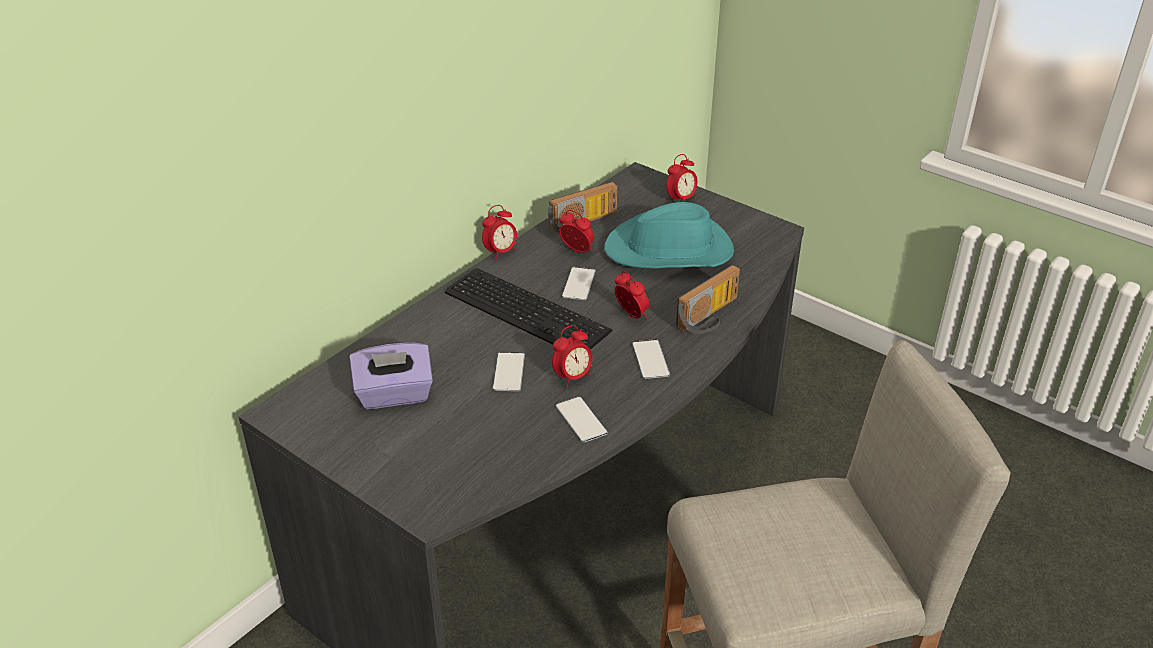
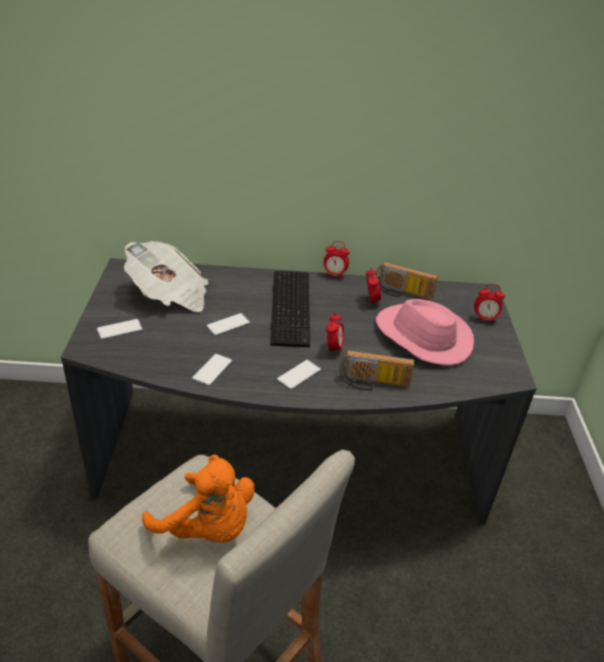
camera: 50 degrees right, 0 degrees up
purple tissue box [350,343,433,409] -> newspaper [124,241,208,312]
alarm clock [552,325,593,387] -> none
phone [562,267,596,300] -> phone moved to [97,319,143,339]
turquoise hat [604,202,734,269] -> pink hat [376,299,474,366]
none -> orange plush toy [142,455,254,542]

